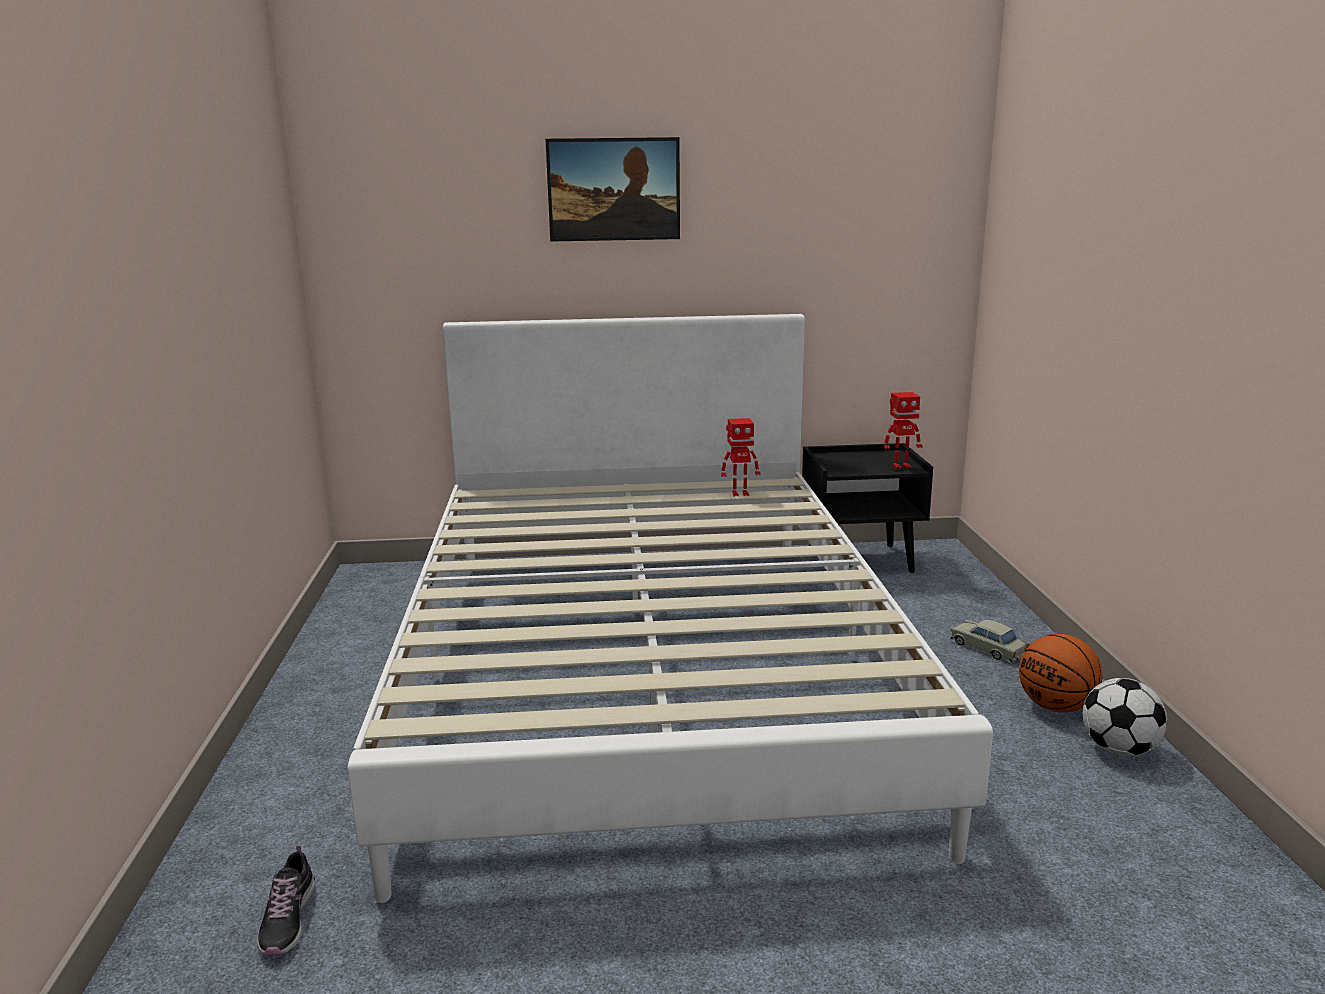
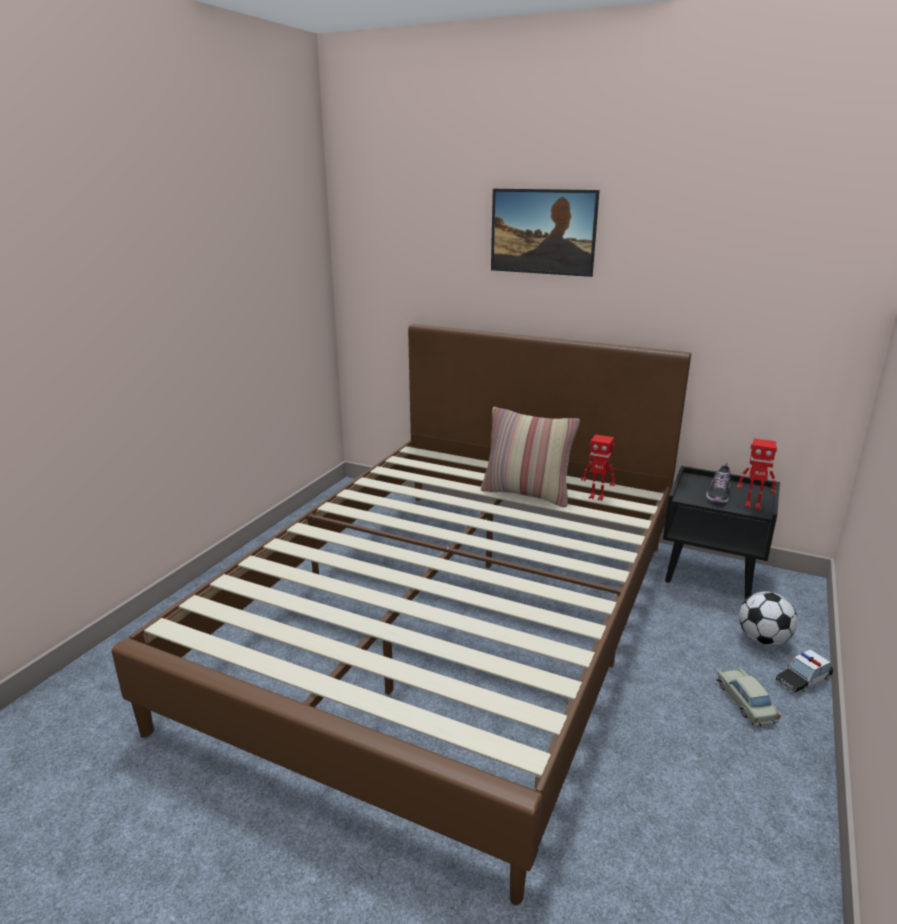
camera: 30 degrees right, 5 degrees up
shoe [257,845,315,956] -> shoe moved to [706,463,731,503]
white bed [347,314,993,903] -> brown bed [112,324,691,905]
basketball [1019,634,1103,713] -> none
football [1083,678,1167,756] -> football moved to [739,591,797,645]
none -> pillow [481,407,580,507]
none -> toy car [775,650,833,694]

